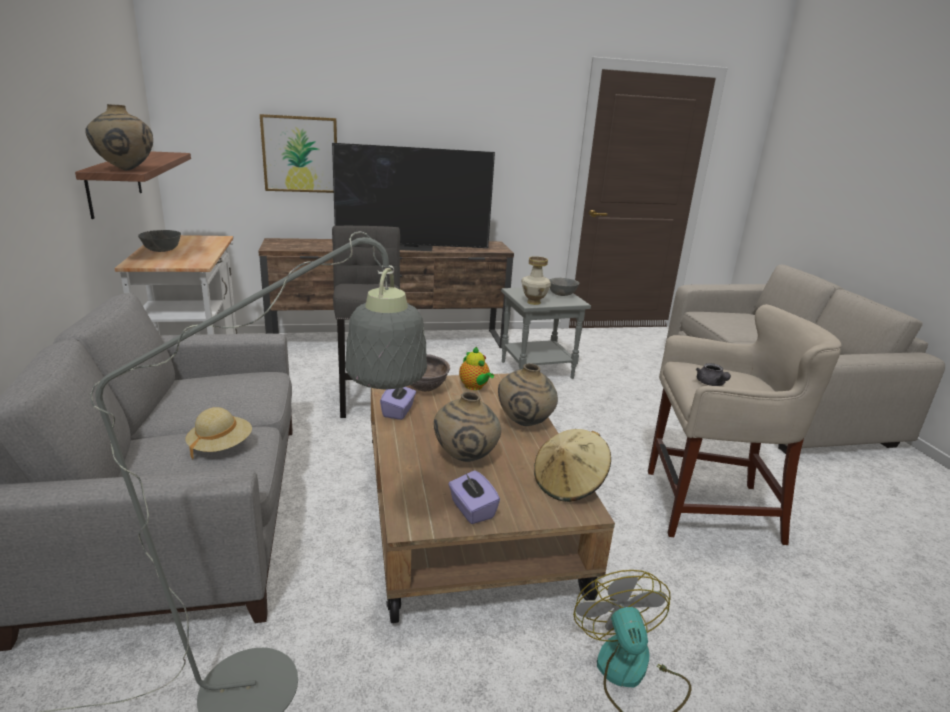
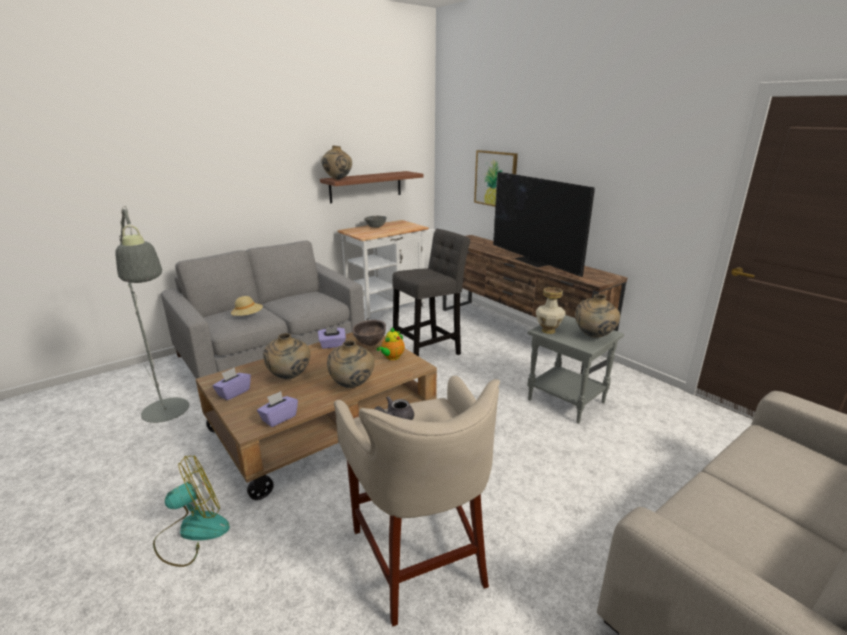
camera: 65 degrees right, 0 degrees up
beige hat [534,429,611,502] -> purple tissue box [257,391,298,427]
grey bowl [549,278,579,296] -> beige vase [575,294,620,338]

